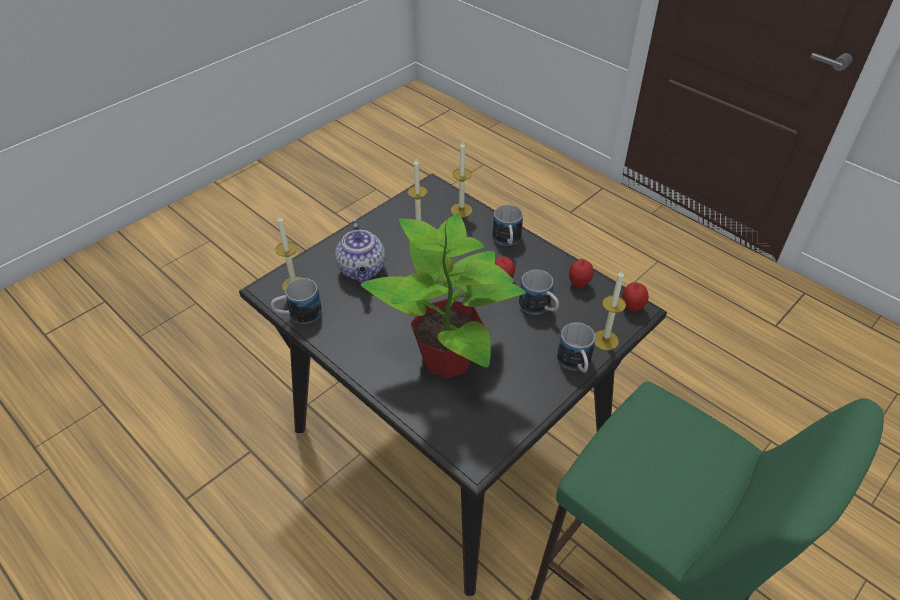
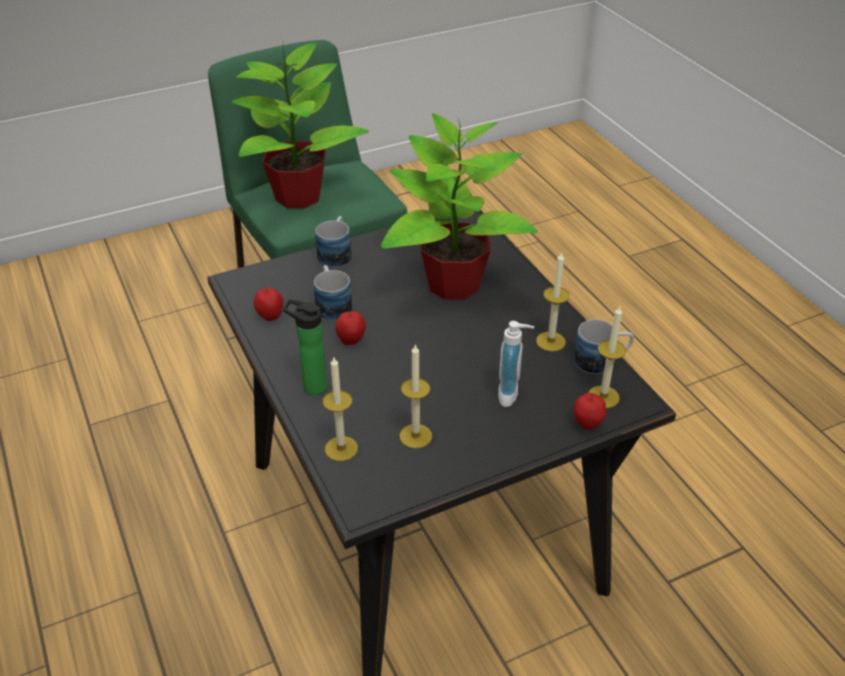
camera: 160 degrees left, 5 degrees down
teapot [335,220,385,283] -> soap dispenser [498,321,534,407]
mug [492,205,523,246] -> bottle [283,299,327,395]
candle [594,270,626,350] -> candle moved to [536,252,570,352]
apple [622,282,649,312] -> apple moved to [574,393,606,430]
none -> potted plant [232,40,369,208]

